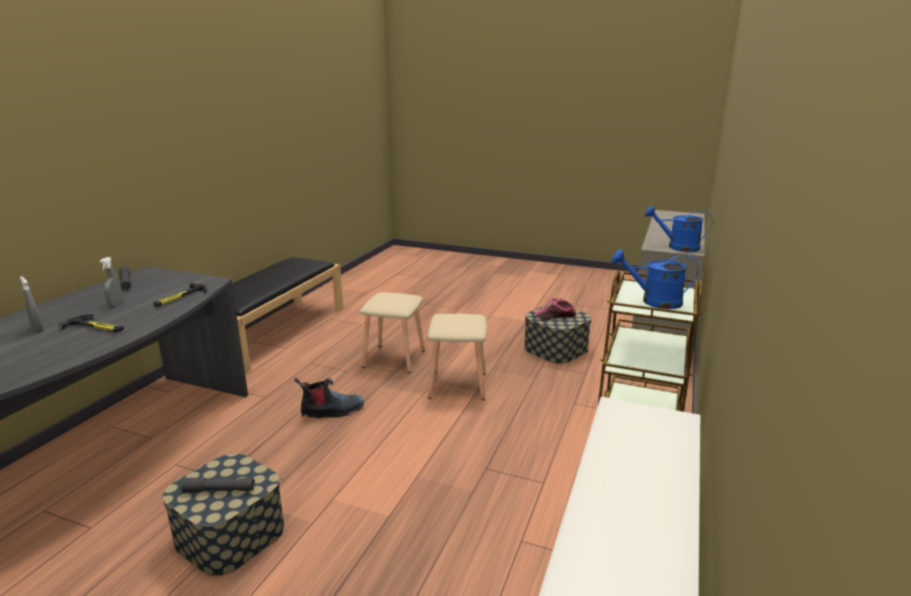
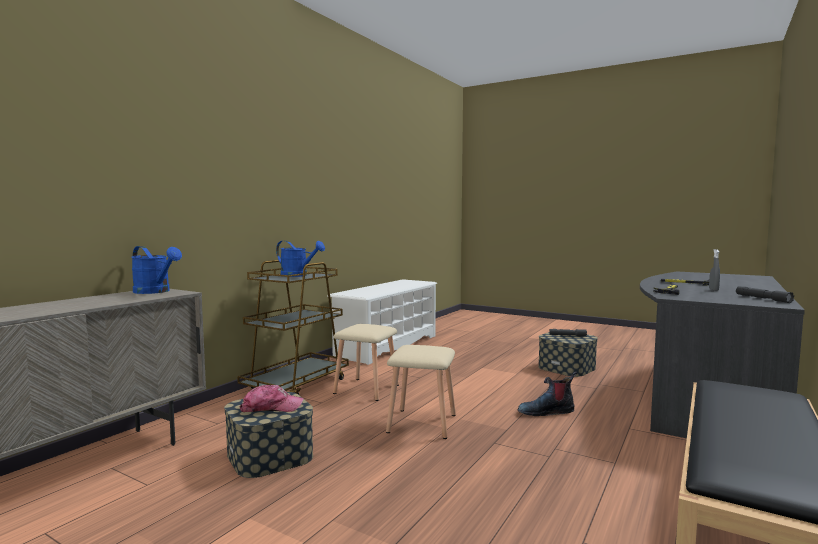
camera: 170 degrees left, 15 degrees down
grey spray bottle [20,276,43,332] -> none
beige stool [360,292,425,373] -> beige stool moved to [333,324,399,401]

